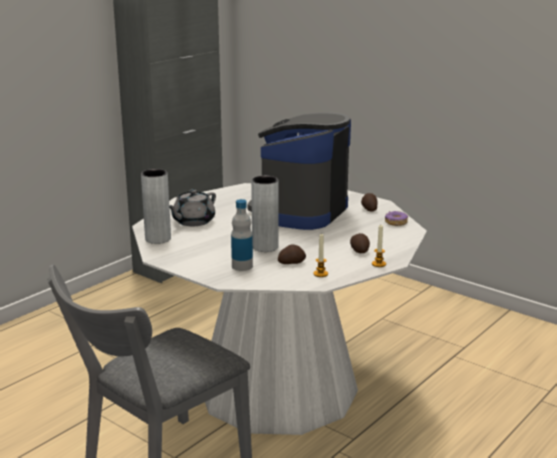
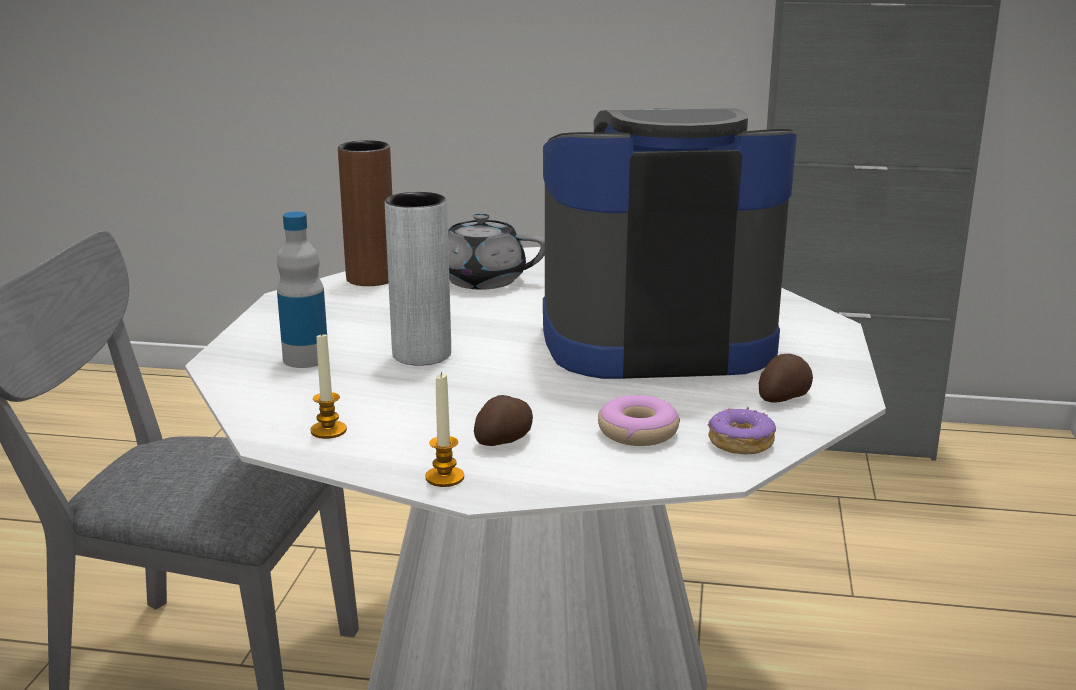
camera: 60 degrees right, 0 degrees up
grey vase [141,169,171,244] -> brown vase [338,140,392,286]
potato [278,245,306,264] -> none
none -> donut [598,395,680,446]

